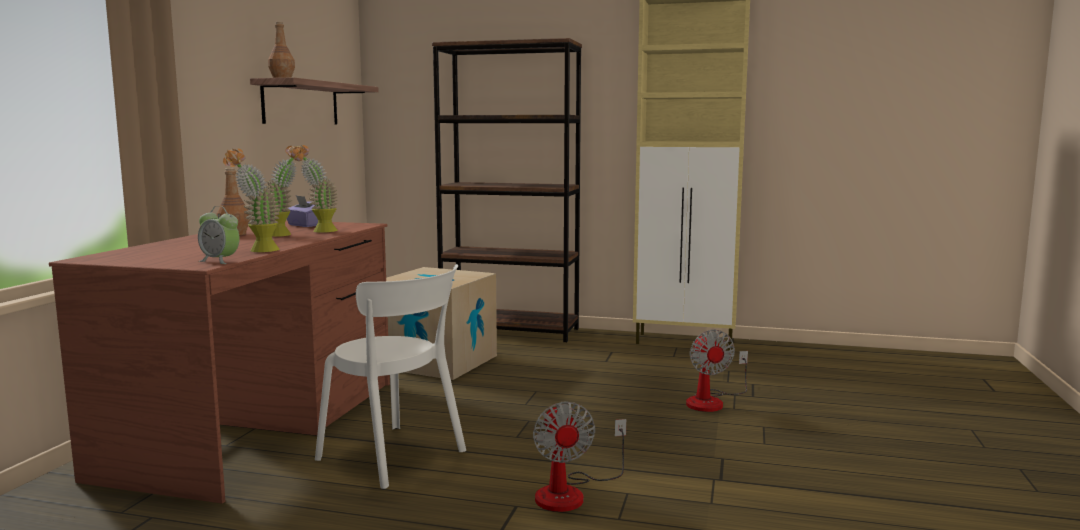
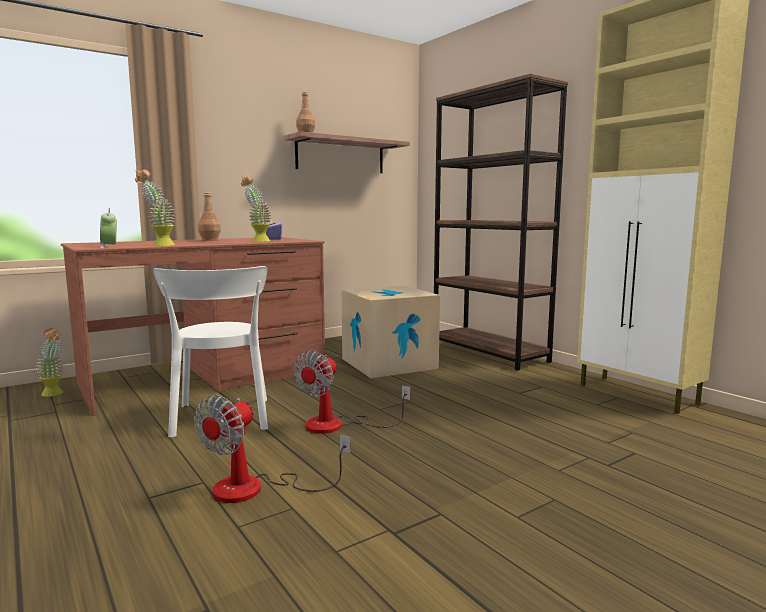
camera: 40 degrees right, 0 degrees up
potted plant [265,146,303,237] -> potted plant moved to [35,328,64,397]
fan [686,329,748,412] -> fan moved to [294,350,410,434]

